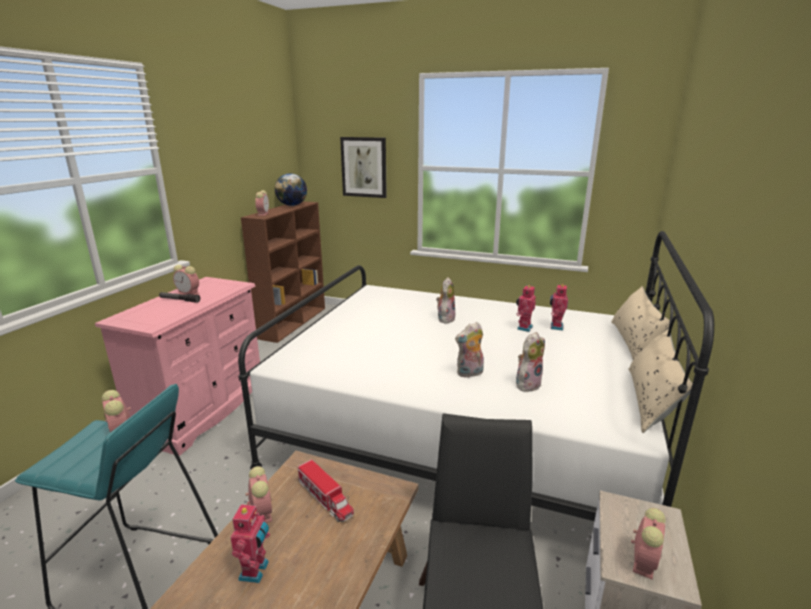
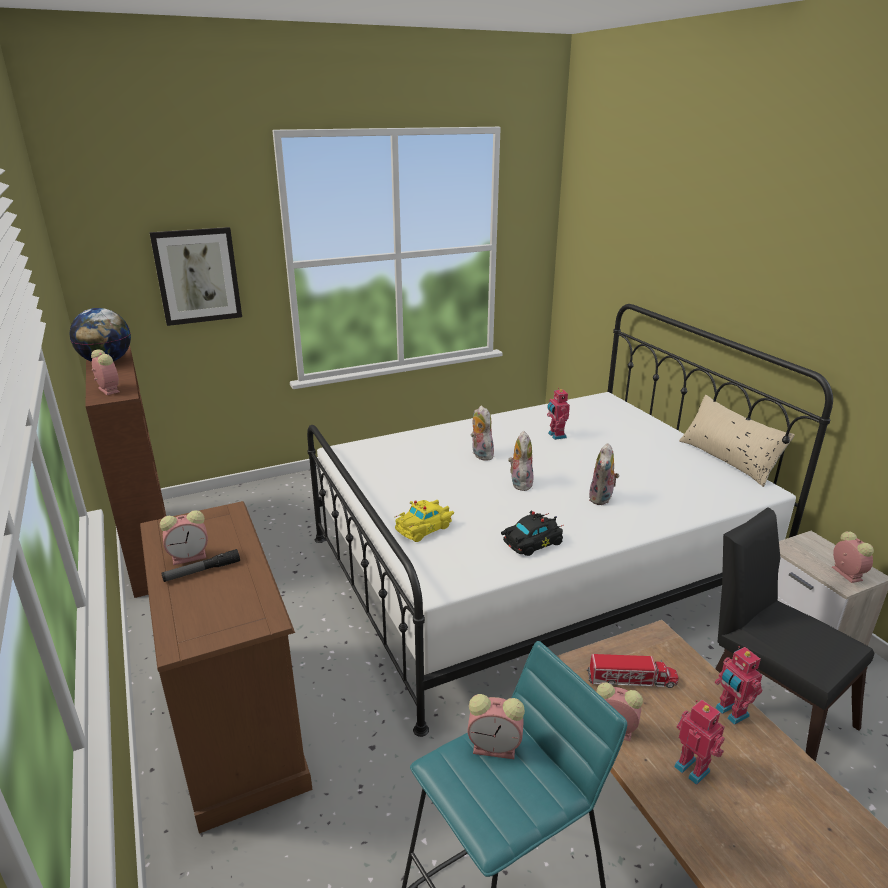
camera: 45 degrees left, 5 degrees up
pink dresser [95,277,260,456] -> brown dresser [140,501,313,834]
plush toy [516,332,545,393] -> plush toy moved to [508,431,533,491]
toy robot [550,283,568,331] -> toy robot moved to [715,646,763,725]
beige pillow [611,286,670,360] -> none
none -> yellow toy car [394,500,454,542]
none -> black toy car [501,510,564,556]

